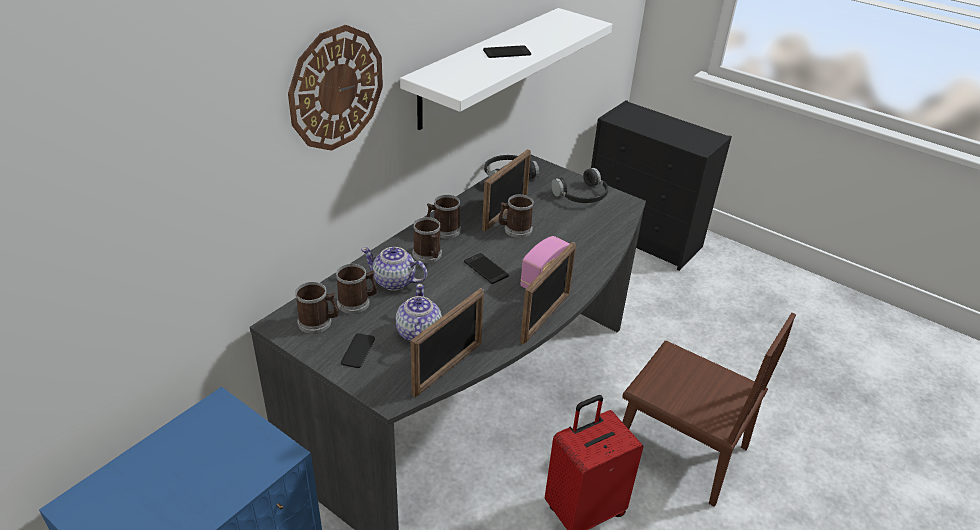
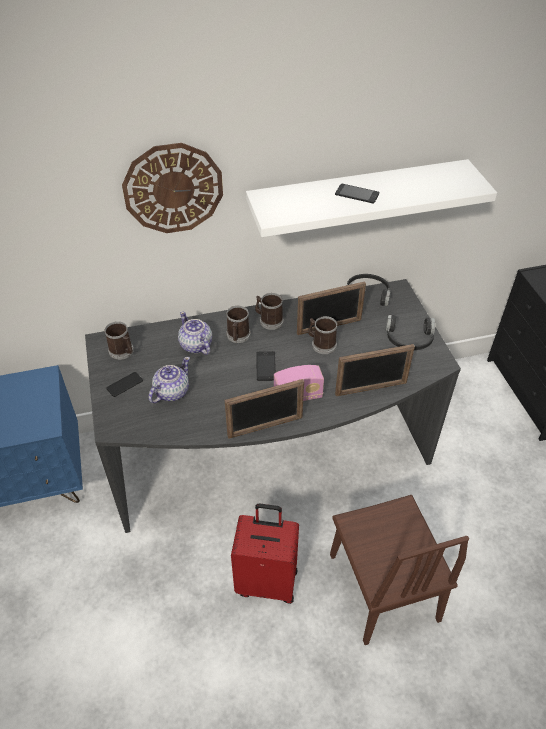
camera: 40 degrees right, 10 degrees up
mug [336,264,377,314] -> none
picture frame [411,288,484,397] -> picture frame moved to [335,344,415,396]

